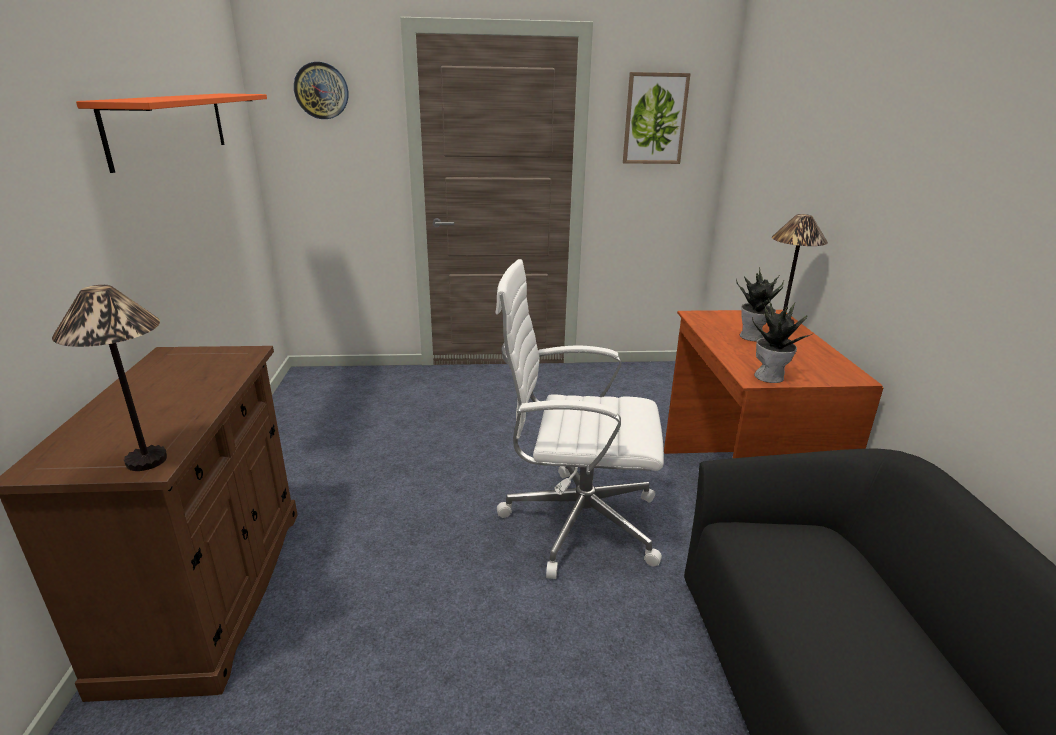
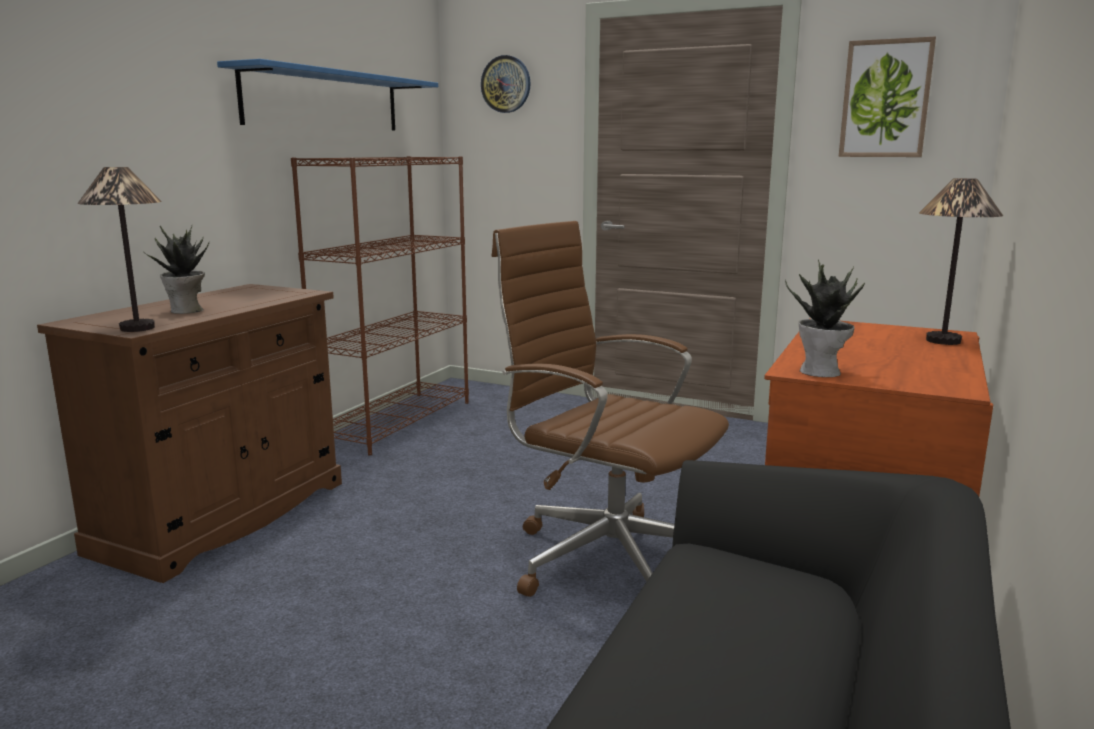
camera: 30 degrees right, 10 degrees down
orange shelf [76,93,267,173] -> blue shelf [217,59,438,131]
white office chair [495,259,664,579] -> brown office chair [492,221,729,597]
potted plant [736,267,784,342] -> potted plant moved to [143,226,209,314]
none -> brown bookcase [291,156,469,455]

